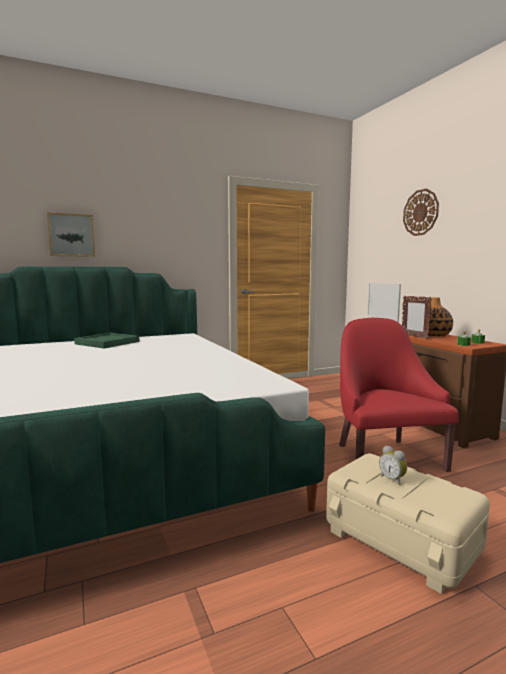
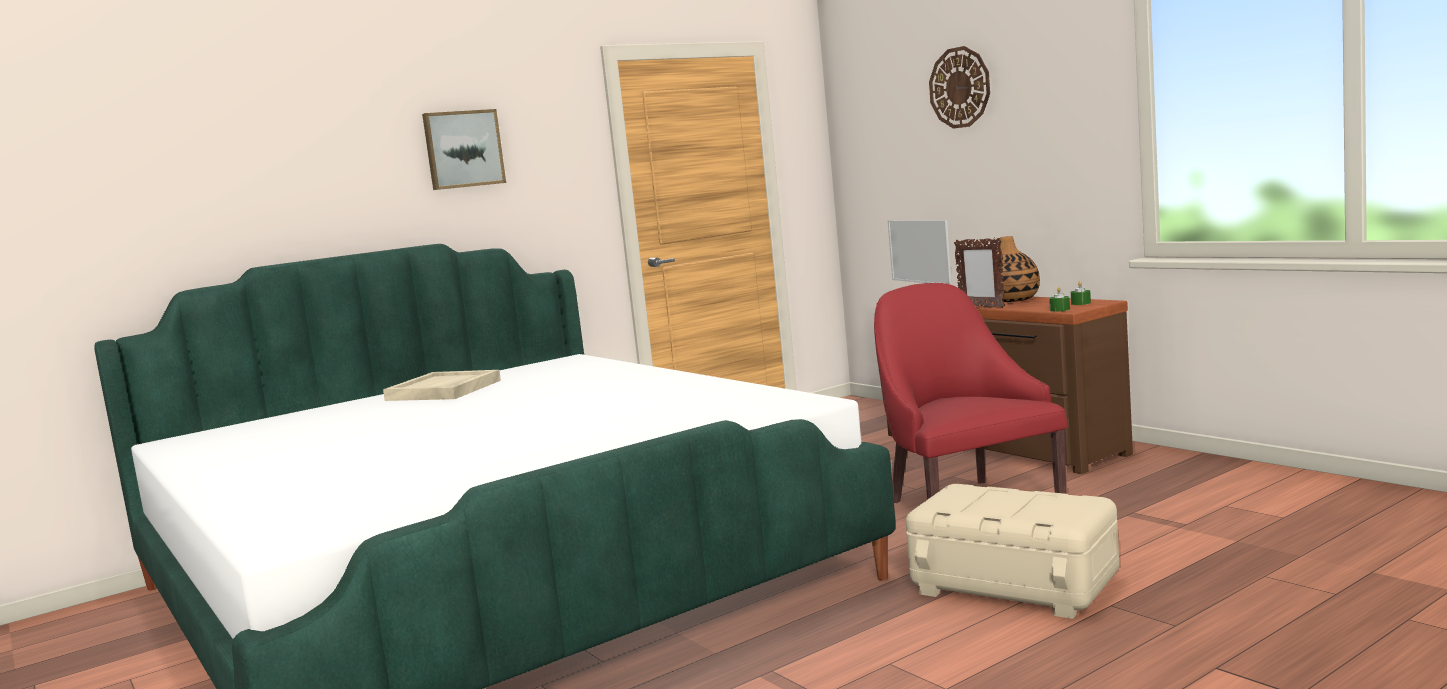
camera: 10 degrees left, 0 degrees up
picture [47,213,95,257] -> picture moved to [422,109,506,190]
green tray [74,332,139,349] -> beige tray [383,370,501,401]
alarm clock [379,445,407,485] -> none

